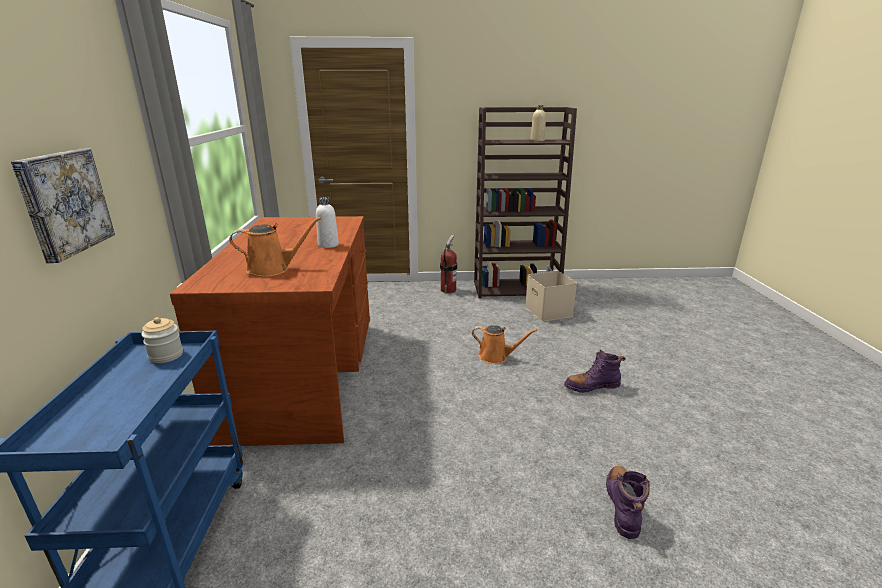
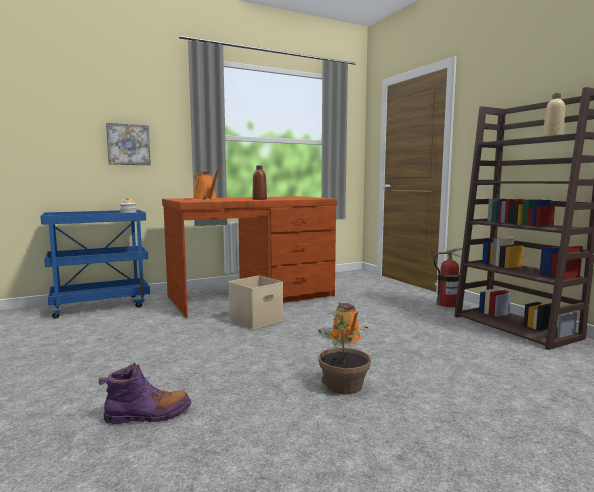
camera: 65 degrees right, 15 degrees down
white bottle [316,197,339,248] -> brown bottle [253,165,267,200]
beige storage box [525,271,577,322] -> beige storage box moved to [228,276,283,330]
purple boot [564,350,626,393] -> potted plant [318,310,371,394]

